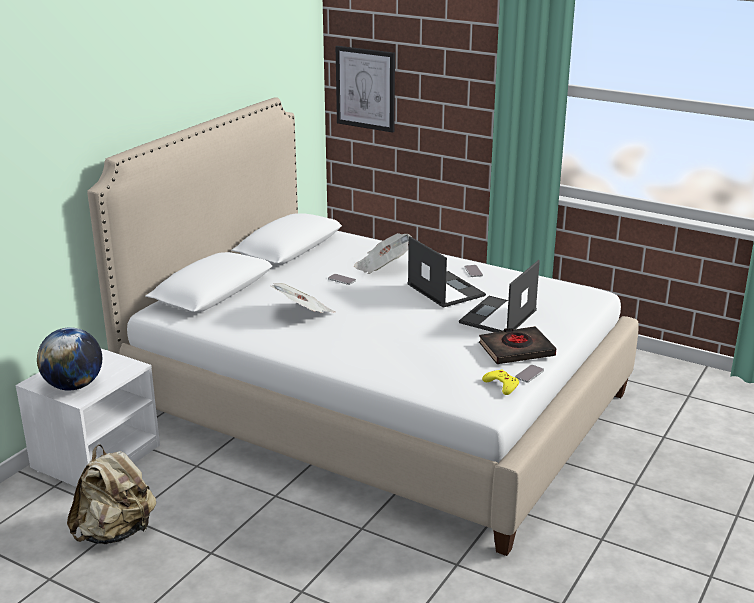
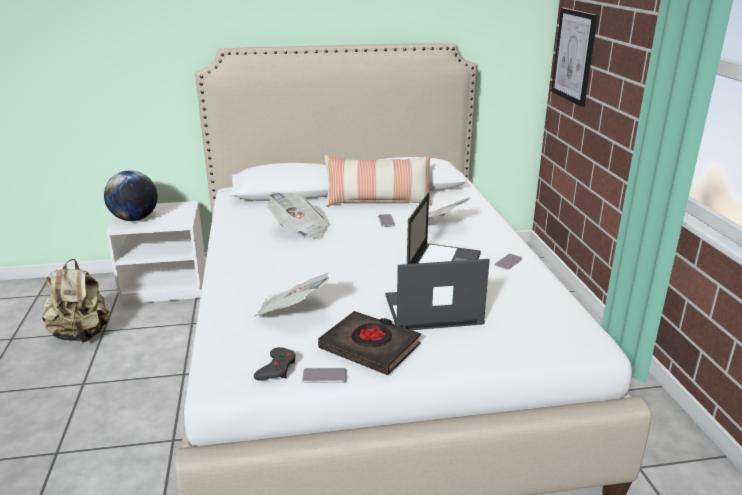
camera: 50 degrees right, 0 degrees up
yellow game controller [482,369,519,395] -> grey game controller [254,347,296,381]
none -> newspaper [254,273,329,317]
none -> pillow [325,155,432,207]

